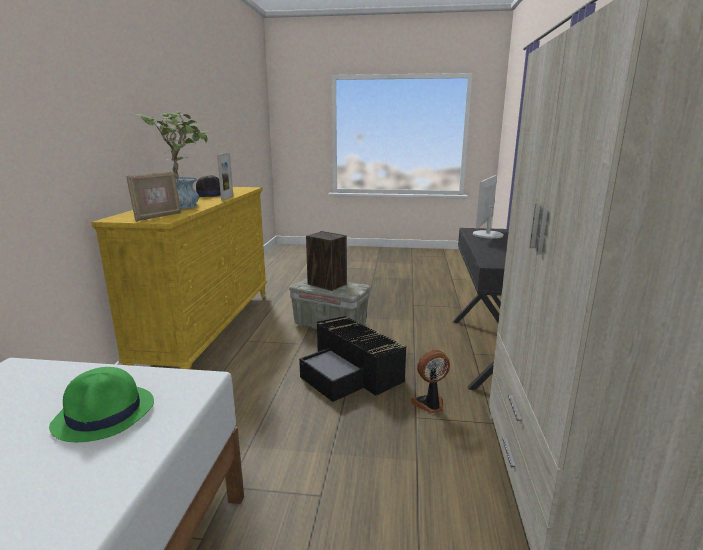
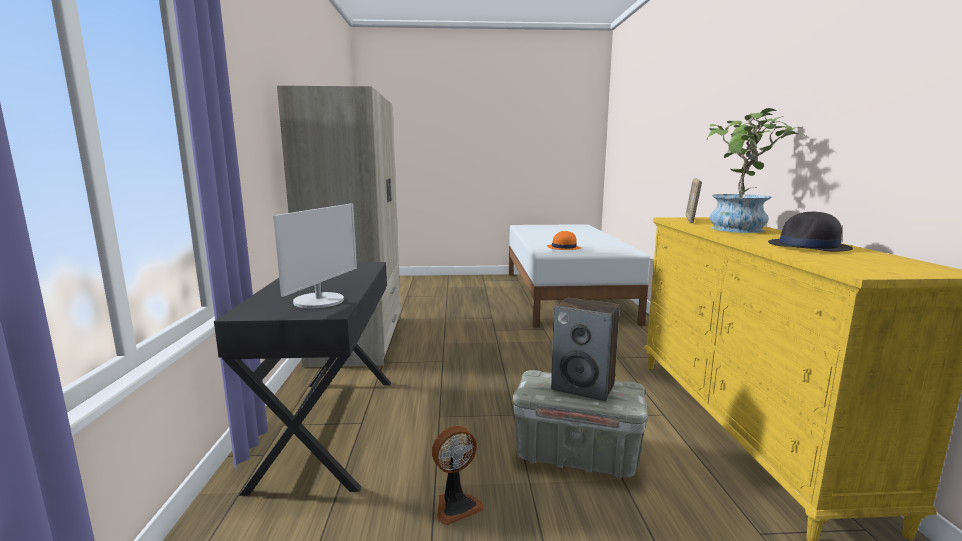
camera: 170 degrees right, 5 degrees down
green hat [49,367,154,442] -> orange hat [547,231,581,250]
picture frame [217,153,233,201] -> none
black storage box [299,316,407,402] -> none
fan [411,350,450,413] -> fan moved to [432,426,484,526]

